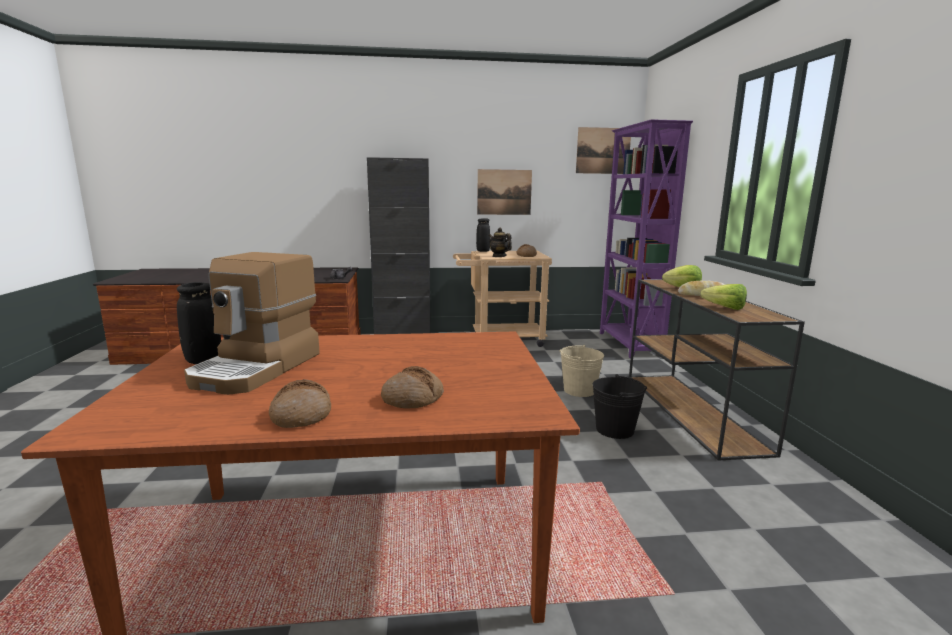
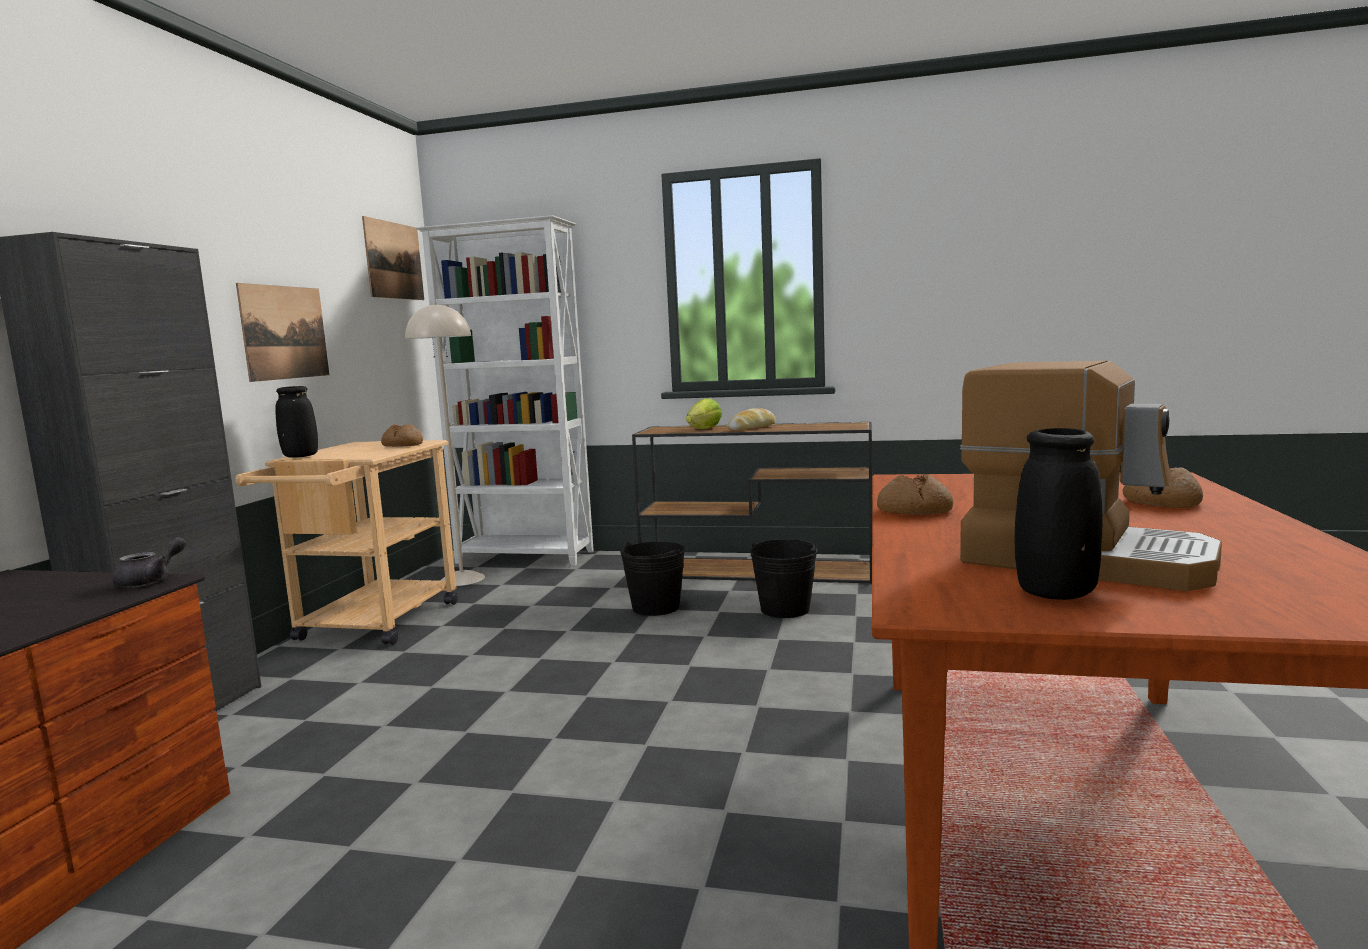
camera: 70 degrees left, 5 degrees down
bread [269,379,331,428] -> bread moved to [877,474,953,515]
teapot [488,228,512,257] -> none
beige bucket [560,345,604,397] -> black bucket [620,542,685,616]
purple bookcase [600,119,693,358] -> white bookcase [415,215,594,566]
lettuce [700,284,747,310] -> none
none -> beige floor lamp [405,303,485,586]

